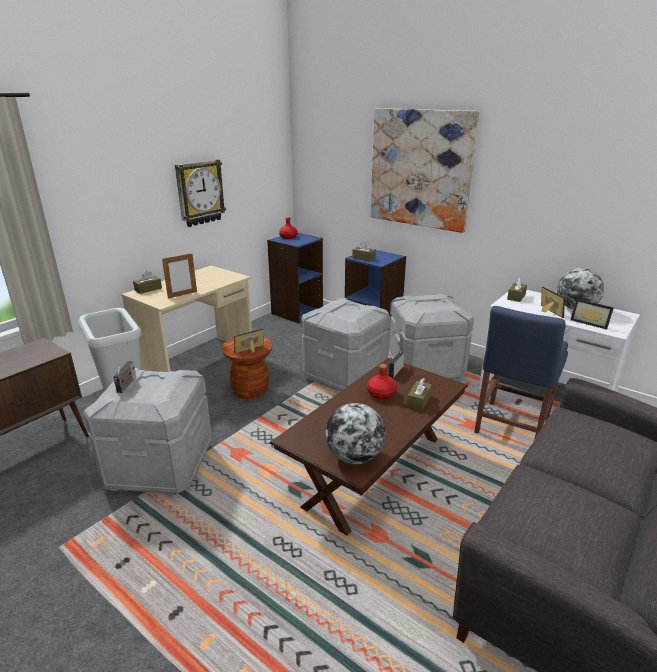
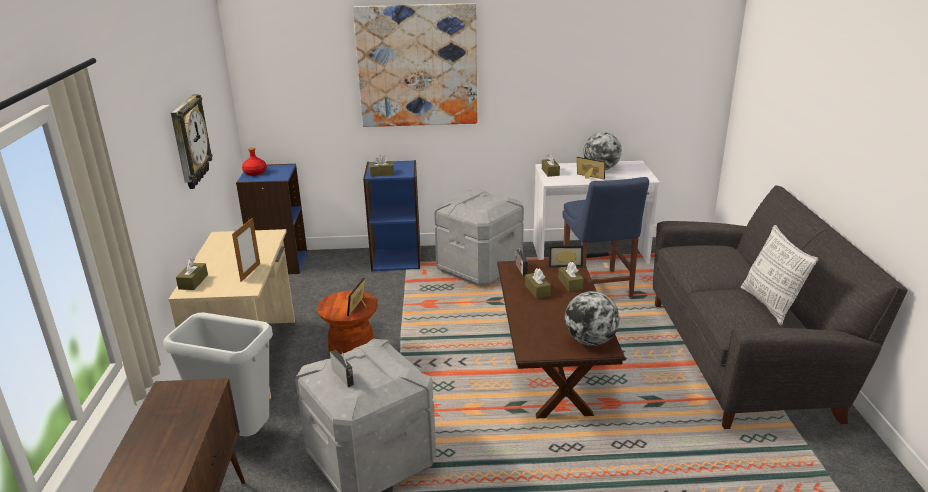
camera: 40 degrees left, 0 degrees up
grey storage box [302,298,390,392] -> none
red bottle [367,364,397,399] -> brown tissue box [525,268,551,299]
picture frame [570,299,614,330] -> picture frame moved to [549,245,584,268]
none -> pillow [741,225,818,325]

